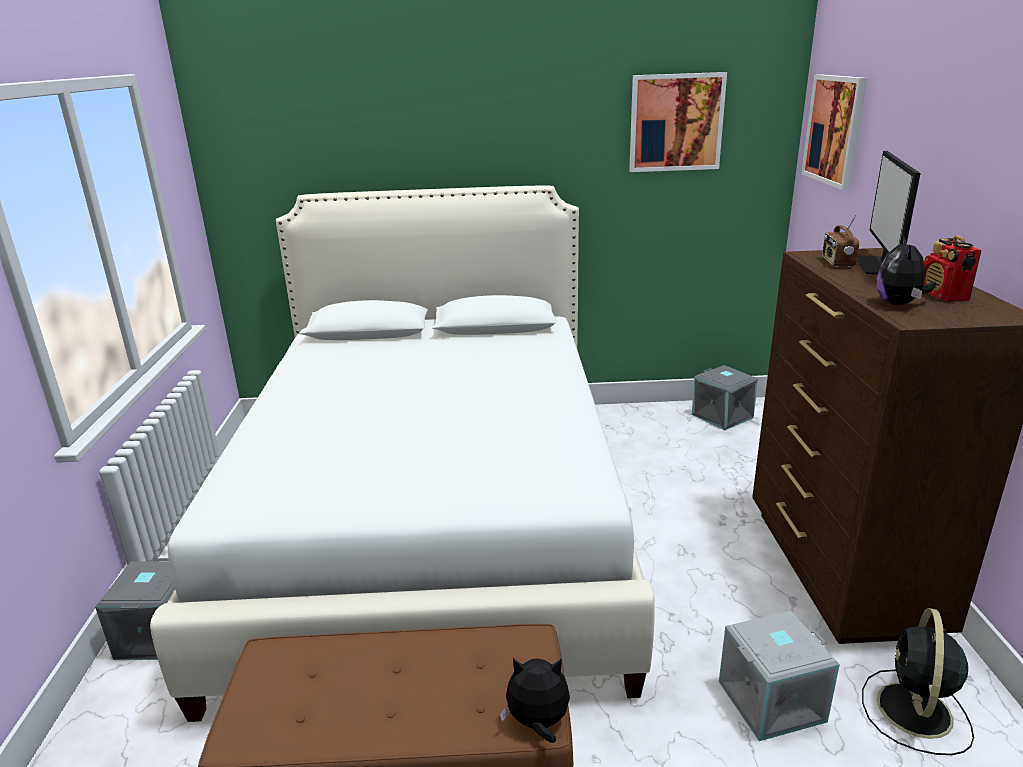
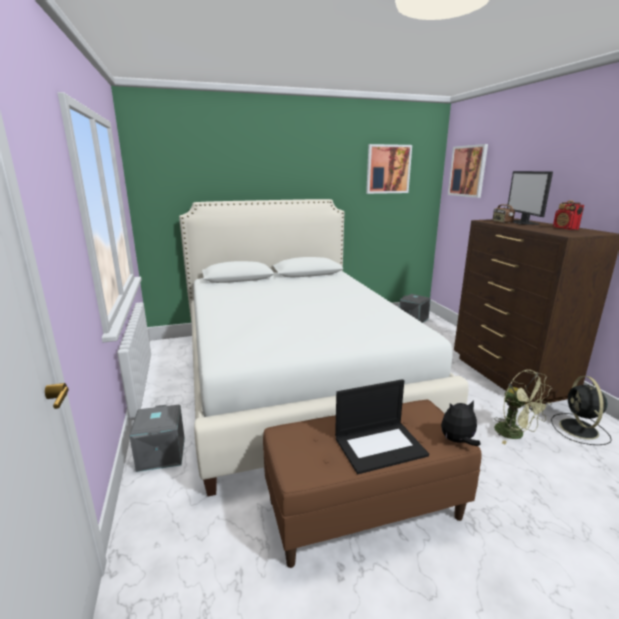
camera: 15 degrees left, 5 degrees down
grey storage box [719,611,840,741] -> green fan [494,370,553,444]
plush toy [877,236,936,305] -> none
none -> laptop [335,379,429,474]

